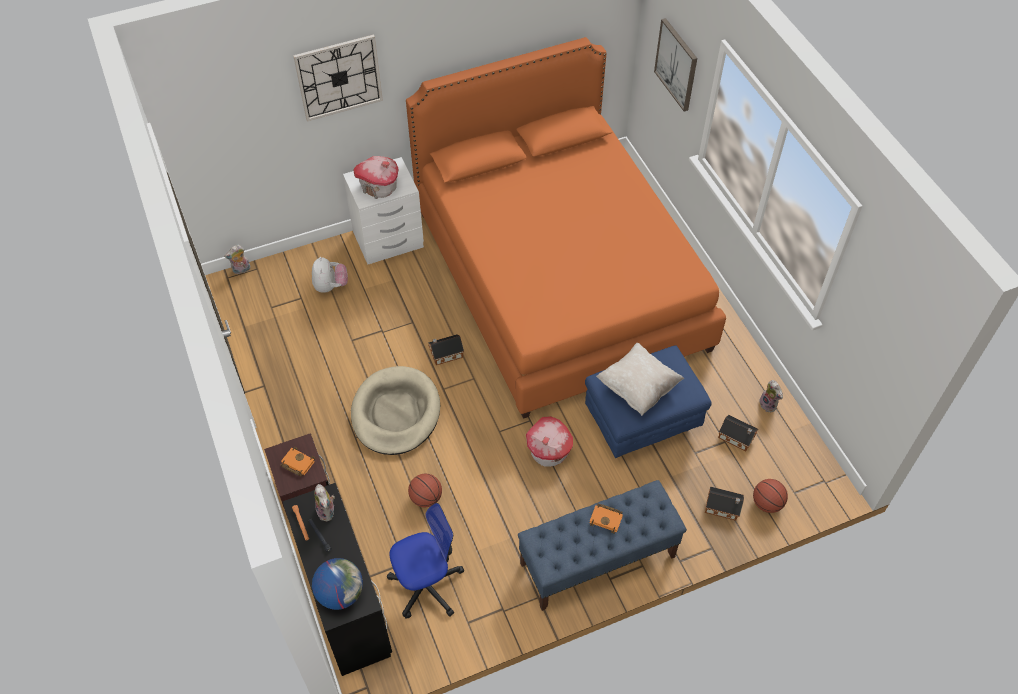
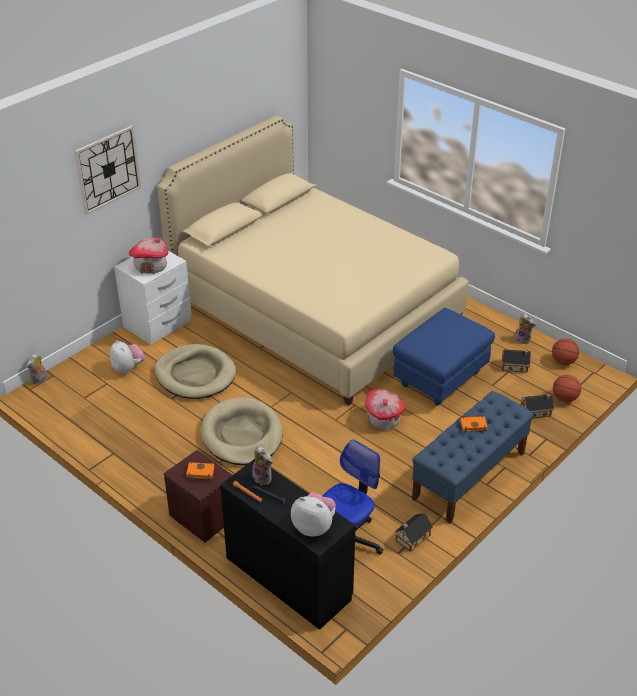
camera: 25 degrees left, 15 degrees down
globe [312,558,363,610] -> plush toy [291,492,336,536]
orange bed [406,37,726,419] -> beige bed [157,115,469,405]
basketball [408,474,442,507] -> basketball moved to [552,338,579,365]
toy house [428,334,464,365] -> toy house moved to [394,513,433,552]
beige pillow [596,343,684,416] -> none
picture [654,18,697,112] -> none
none -> beige dog bed [154,344,236,399]

